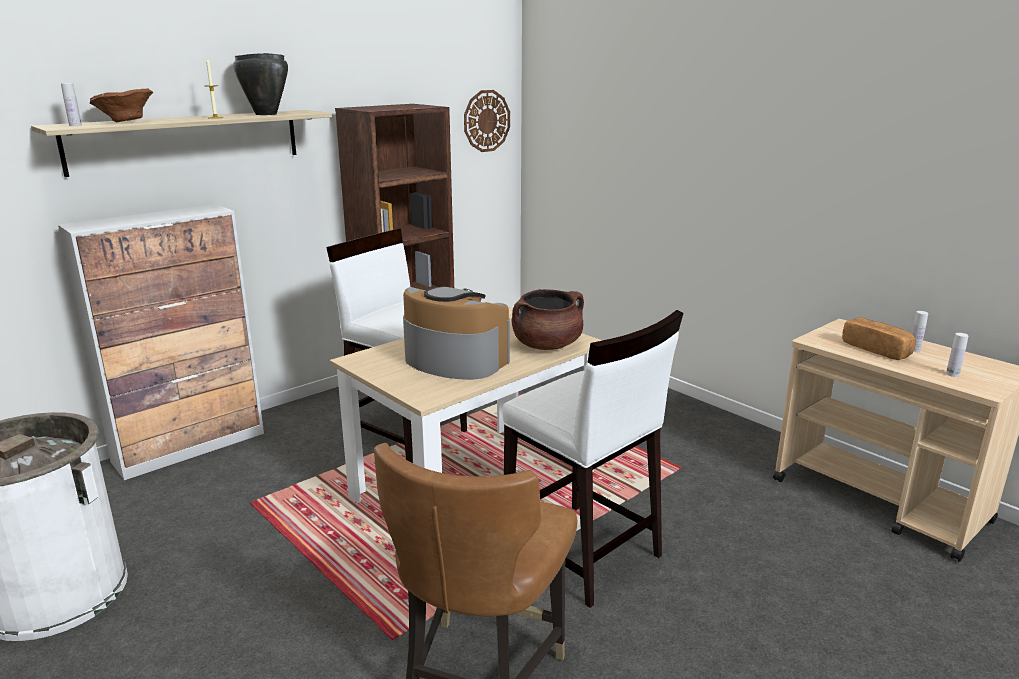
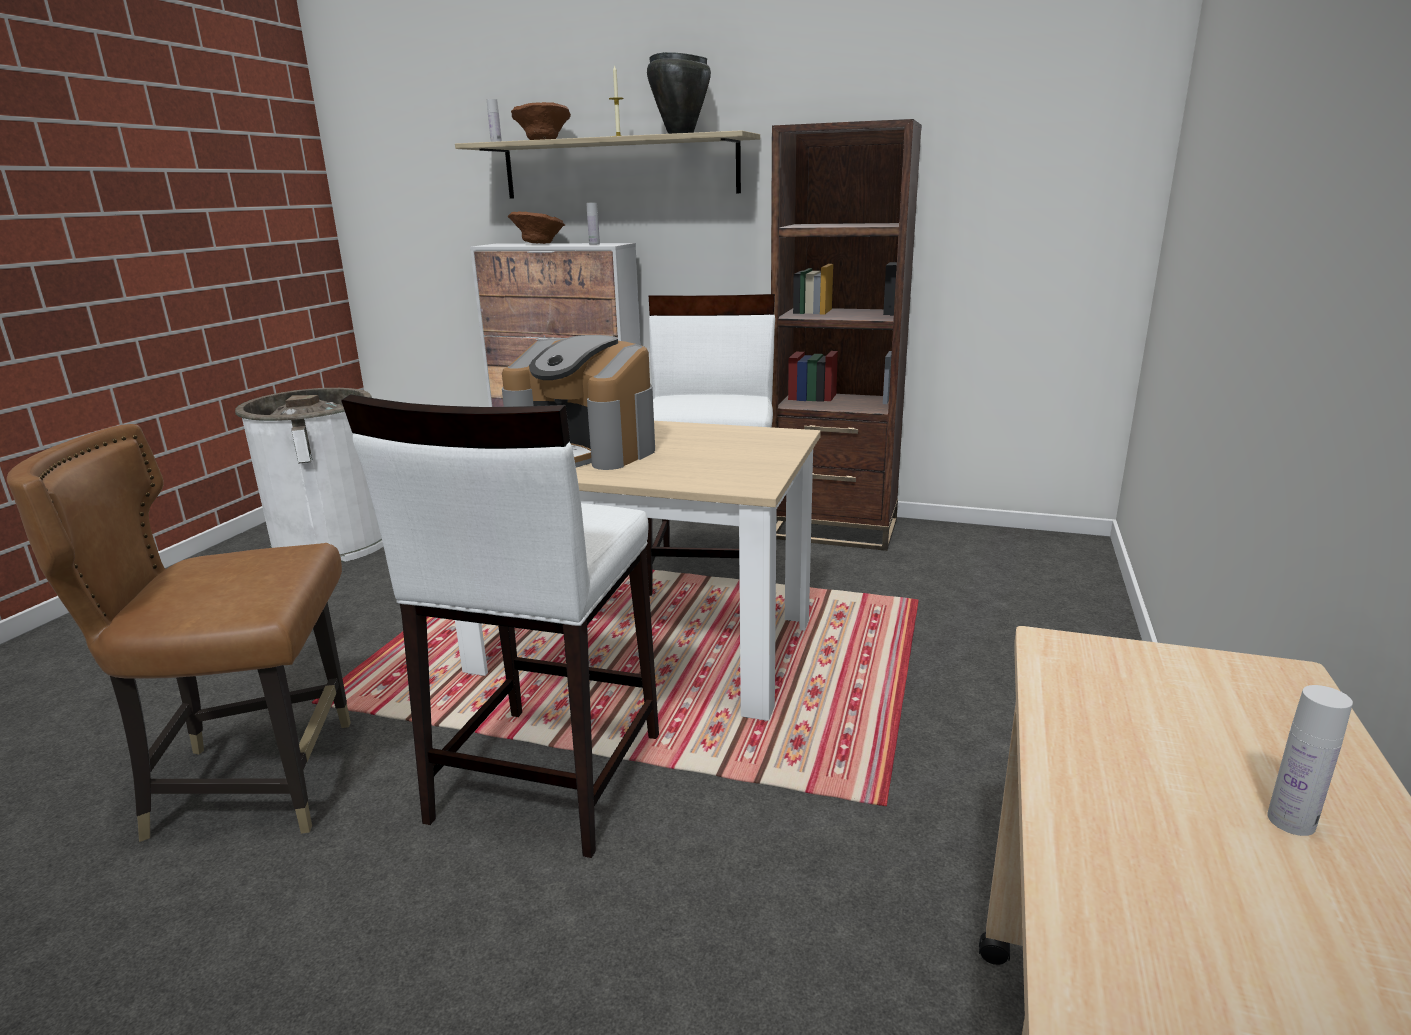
camera: 60 degrees right, 0 degrees up
coffee machine [403,286,510,380] -> coffee machine turned 120 degrees clockwise [502,335,655,470]
wall clock [464,90,510,152] -> none
brown cooking pot [512,289,584,350] -> none
bread [842,318,916,360] -> none
white bottle [946,333,969,377] -> white bottle moved to [587,203,600,245]
none -> brown bowl [508,212,565,244]

